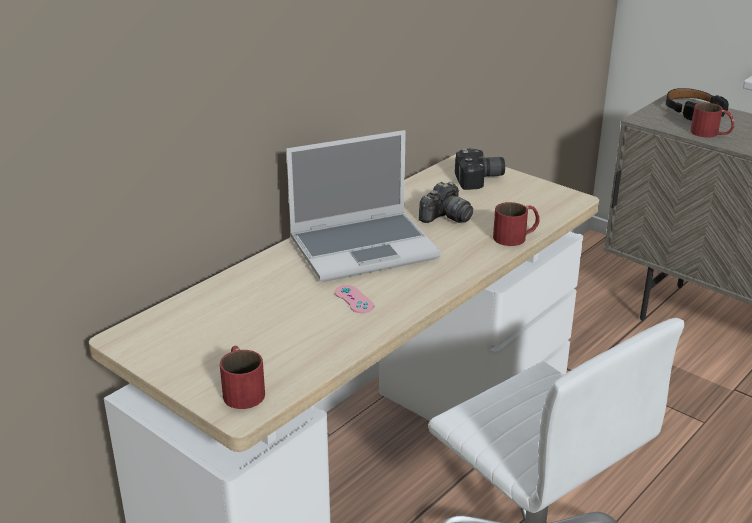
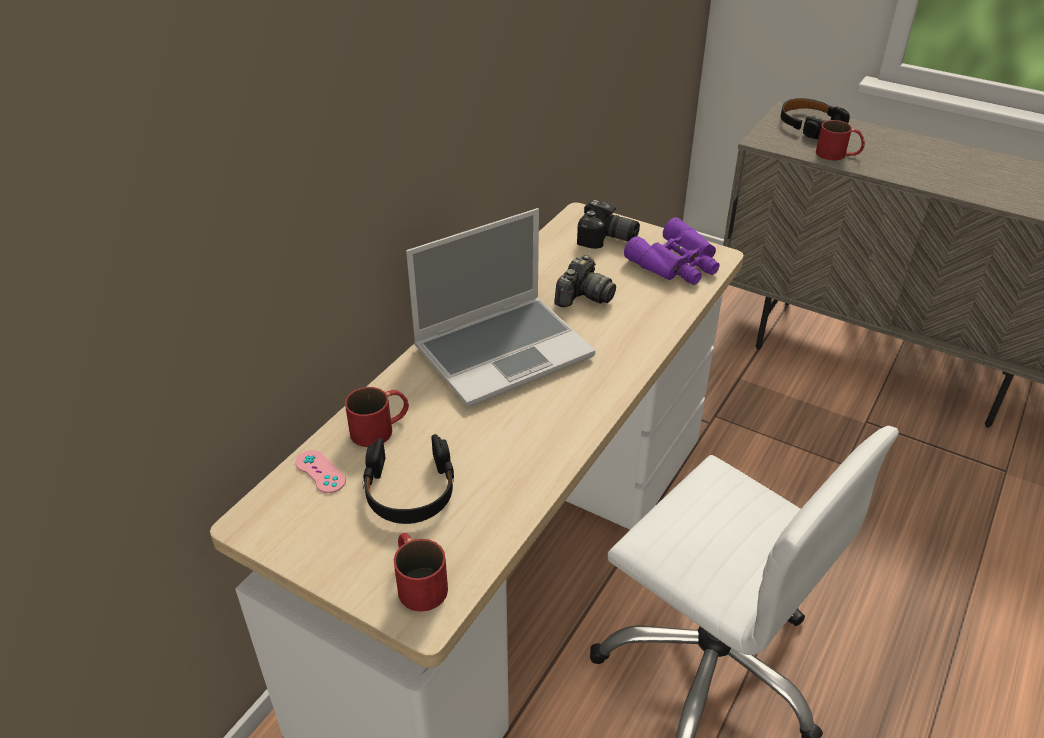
camera: 10 degrees left, 10 degrees up
pink game controller [335,285,374,313] -> pink game controller moved to [295,450,346,493]
camera [455,148,505,190] -> camera turned 45 degrees clockwise [577,200,640,249]
red mug [493,202,540,246] -> red mug moved to [345,387,409,447]
none -> black headphones [363,434,454,524]
none -> purple binoculars [624,217,720,285]

